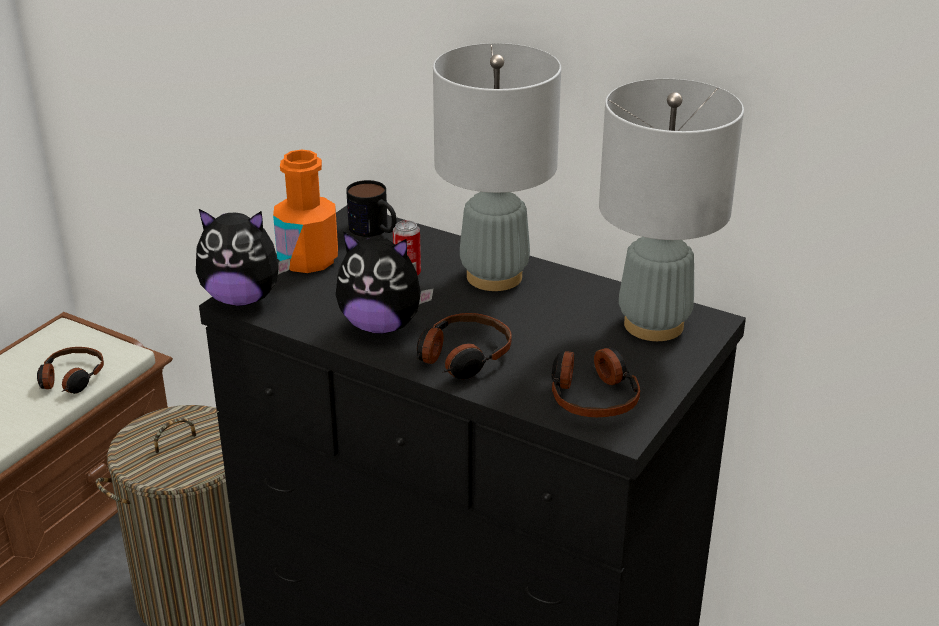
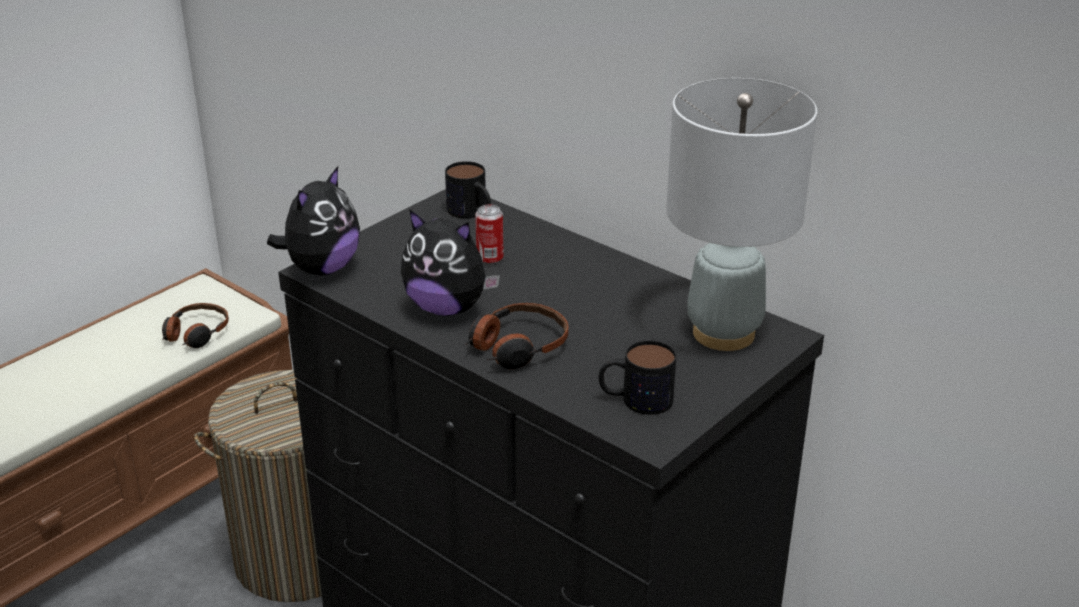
camera: 10 degrees right, 0 degrees up
plush toy [196,209,291,306] -> plush toy turned 75 degrees counterclockwise [267,166,360,275]
orange bottle [273,150,338,273] -> none
grey table lamp [433,43,561,291] -> none
headphones [552,348,640,417] -> mug [599,340,676,415]

